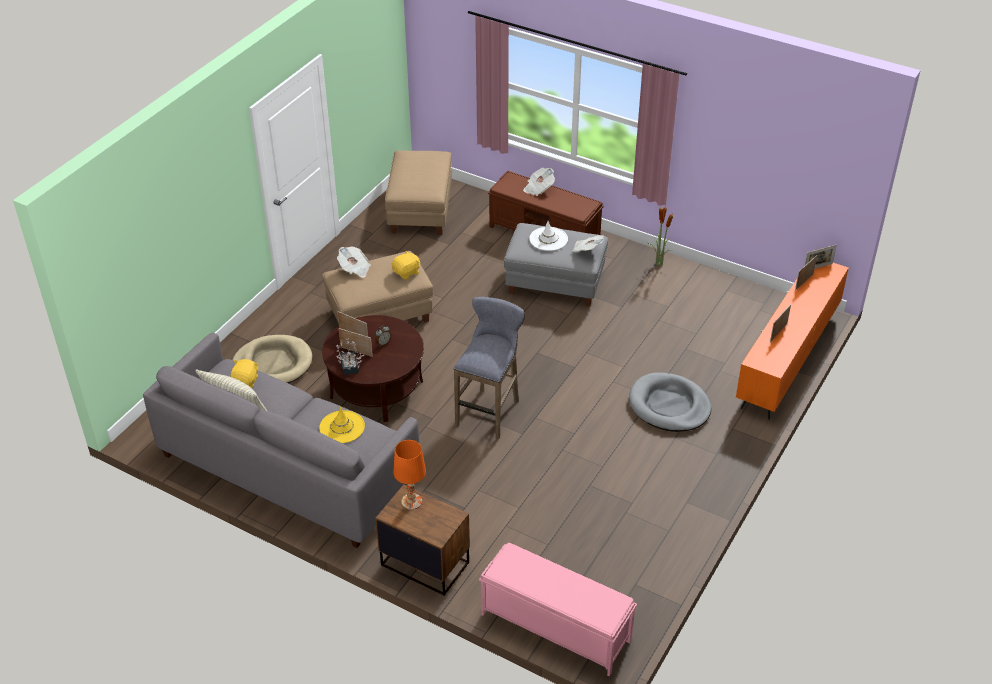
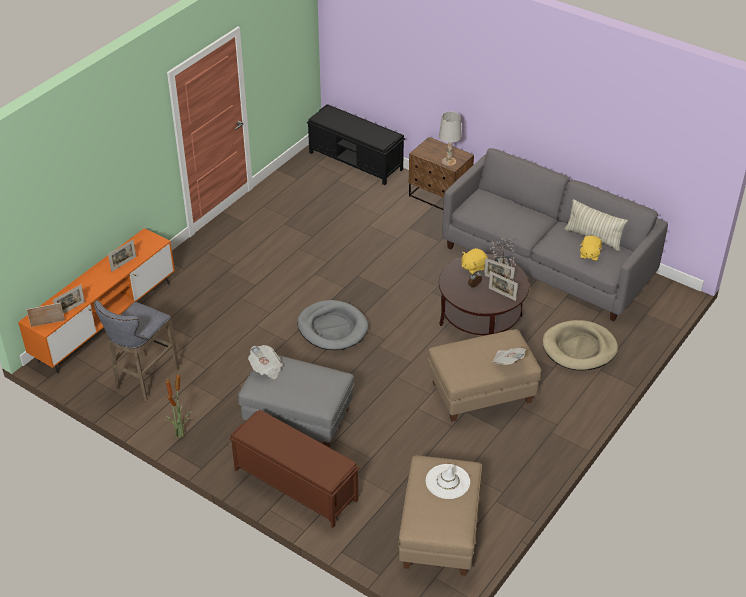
camera: 175 degrees left, 0 degrees up
yellow hat [319,407,365,443] -> none
yellow plush toy [392,251,420,280] -> yellow plush toy moved to [461,248,488,274]
orange table lamp [393,440,426,510] -> white table lamp [439,111,462,166]
grey stool [454,297,525,440] -> grey stool moved to [94,301,180,401]
pink bench [479,543,637,676] -> black bench [307,104,405,185]
newspaper [523,168,555,196] -> none
white hat [529,220,568,251] -> white hat moved to [426,464,470,499]
grey dog bed [629,373,711,432] -> grey dog bed moved to [297,300,368,350]

